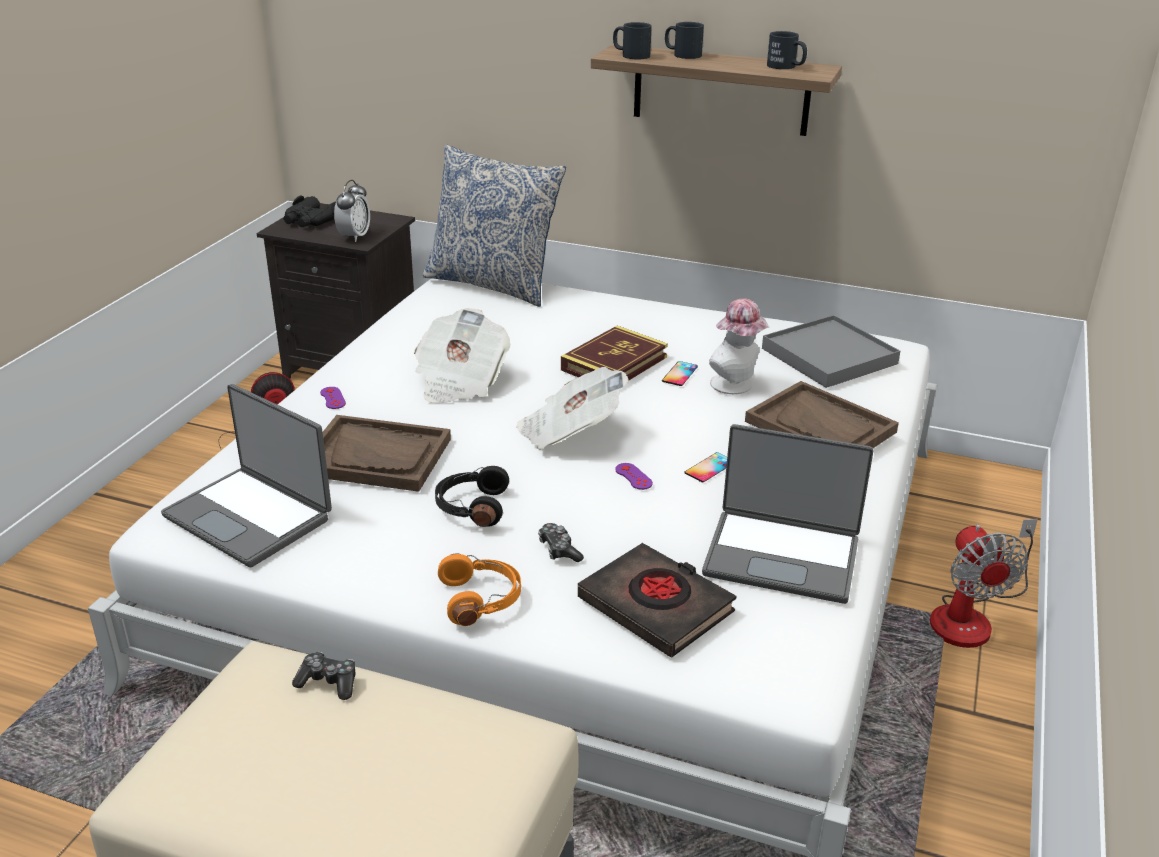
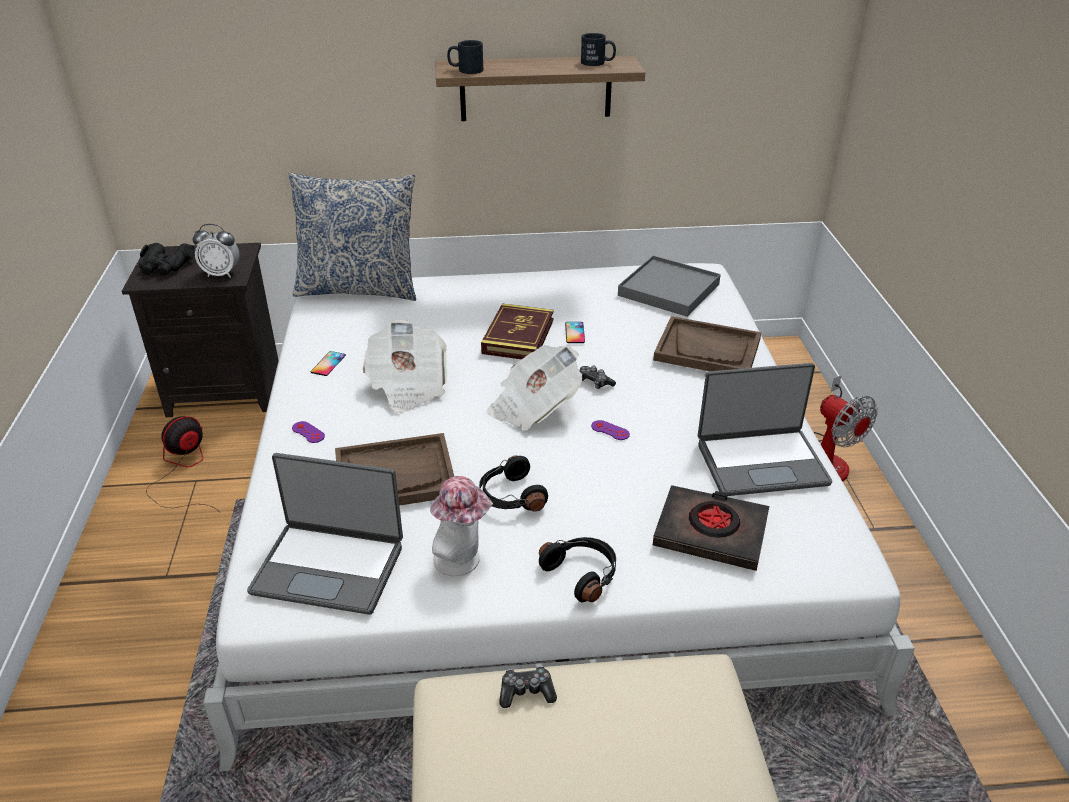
camera: 25 degrees left, 5 degrees up
alarm clock [334,180,370,242] -> alarm clock turned 105 degrees clockwise [193,224,239,278]
orange headphones [438,553,521,626] -> black headphones [539,537,616,602]
game controller [538,523,584,562] -> game controller moved to [580,365,616,389]
black mug [665,22,704,59] -> none
phone [684,452,727,482] -> phone moved to [310,351,346,376]
hat [709,299,770,394] -> hat moved to [430,476,493,576]

